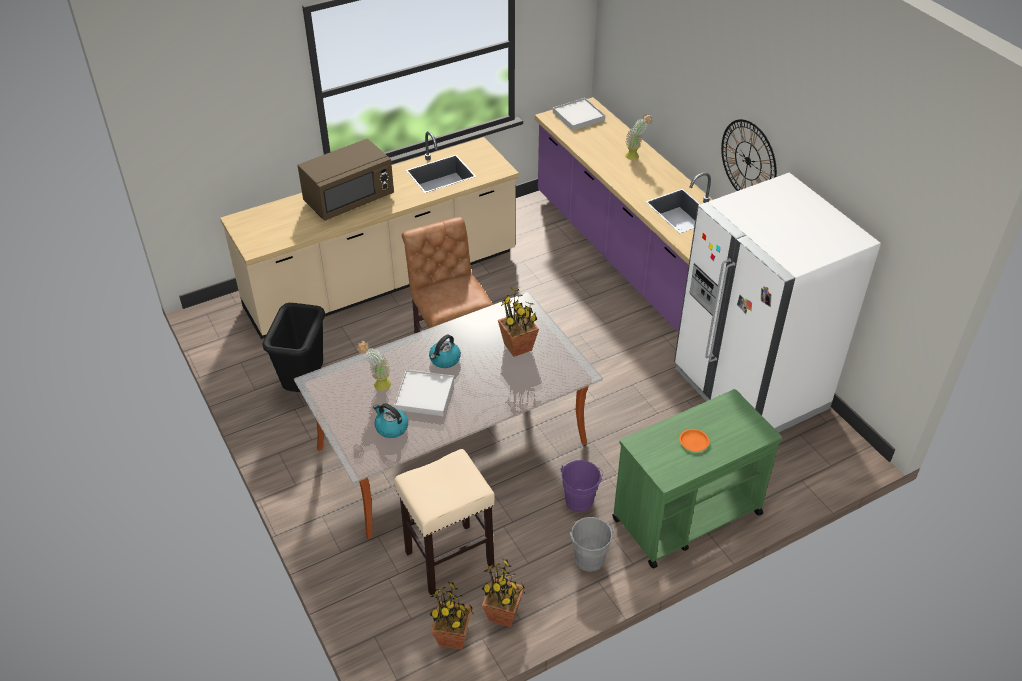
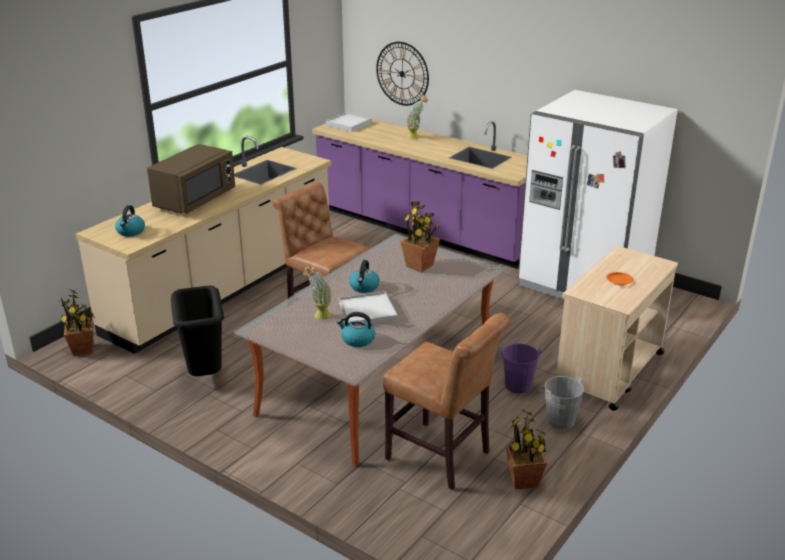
camera: 25 degrees left, 15 degrees down
beige stool [394,449,495,595] -> brown chair [383,313,510,490]
potted plant [430,581,474,650] -> potted plant moved to [60,289,96,356]
green cart [612,389,782,568] -> beige cart [556,246,678,411]
wall clock [721,119,777,191] -> wall clock moved to [376,42,429,106]
none -> kettle [115,205,145,236]

